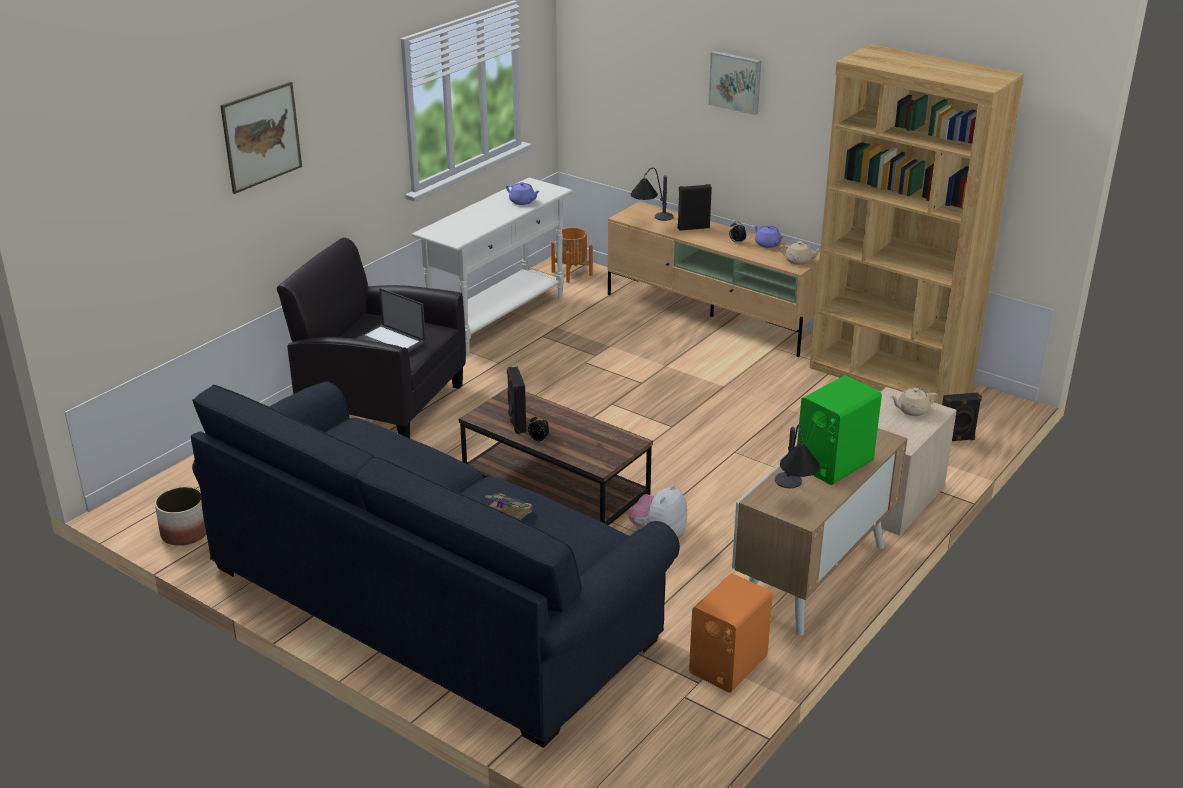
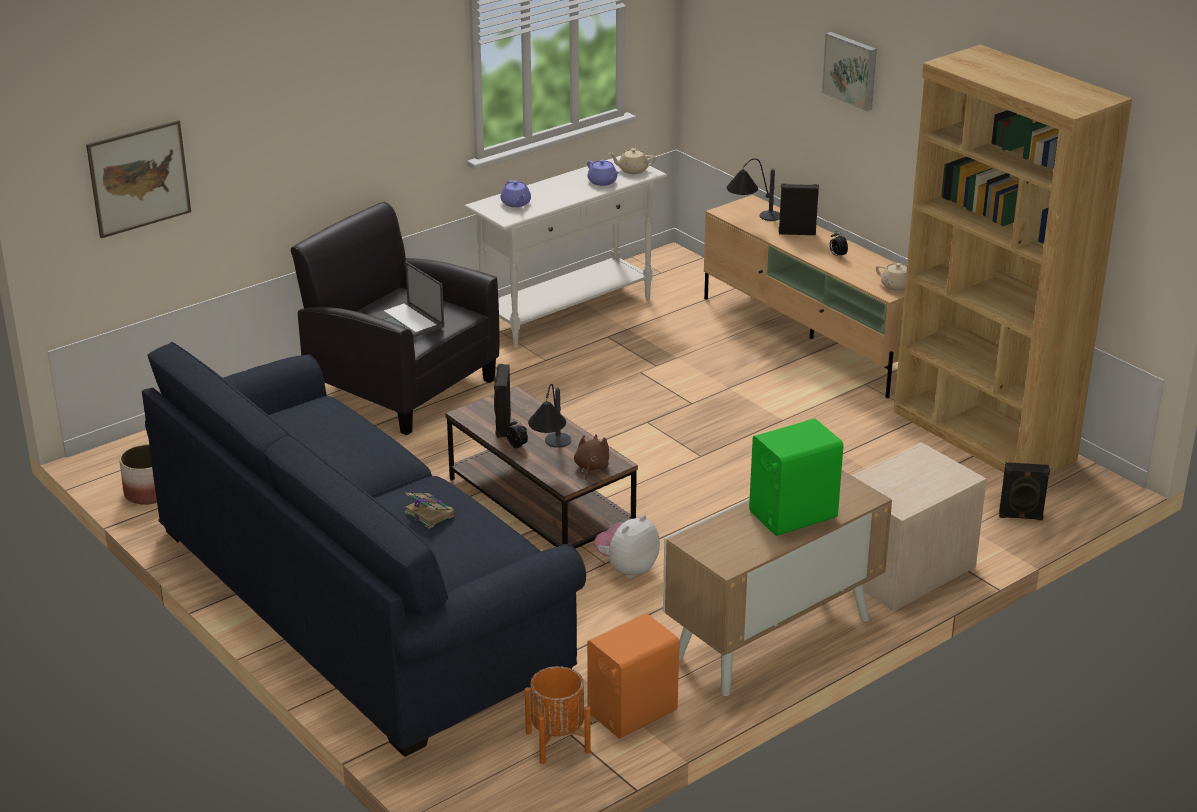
camera: 15 degrees right, 0 degrees up
picture [220,82,302,194] -> picture moved to [86,120,191,238]
orange planter [551,227,593,283] -> orange planter moved to [525,666,591,764]
purple teapot [755,225,784,248] -> purple teapot moved to [501,180,531,207]
table lamp [775,424,820,488] -> table lamp moved to [528,384,571,448]
beige teapot [890,388,938,416] -> beige teapot moved to [609,148,656,174]
none -> brown plush toy [574,434,609,480]

